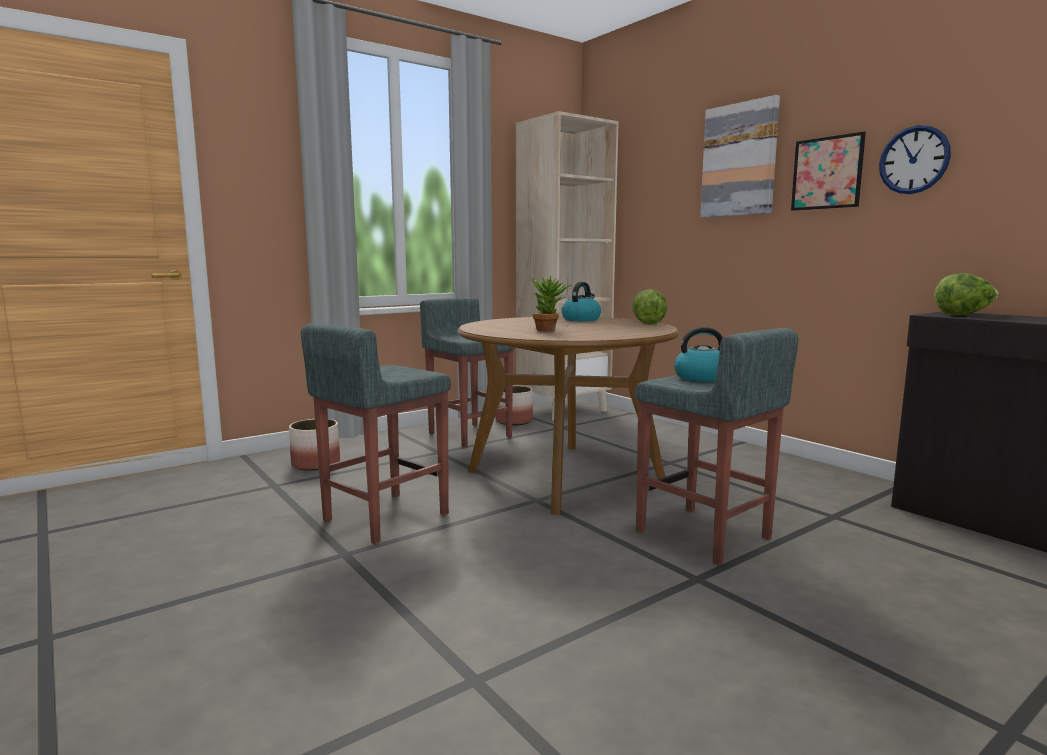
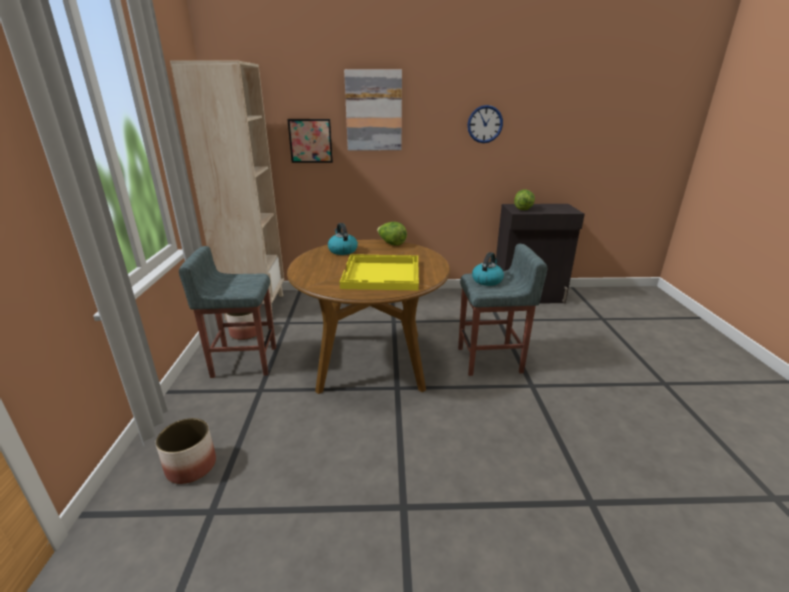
camera: 55 degrees left, 15 degrees up
grey stool [301,323,451,544] -> none
potted plant [531,276,573,331] -> yellow tray [340,254,419,291]
picture [791,132,866,211] -> picture moved to [287,119,333,163]

